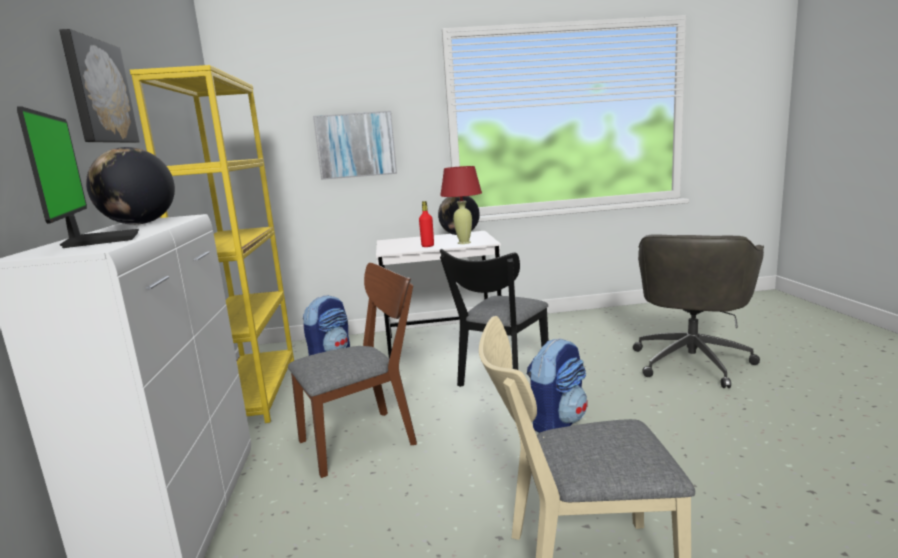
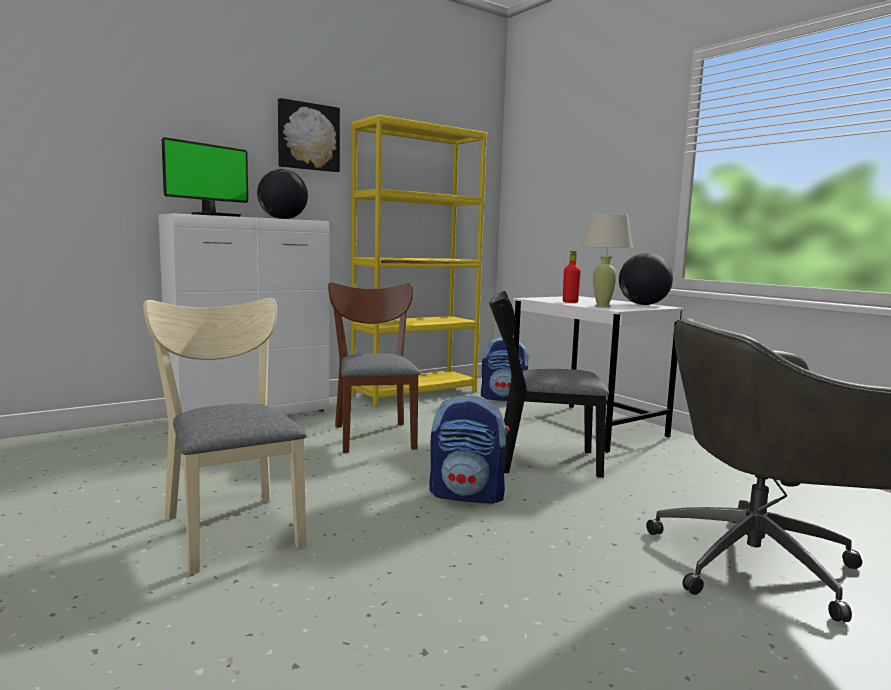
camera: 60 degrees right, 5 degrees down
brown chair [288,263,417,478] -> brown chair turned 135 degrees counterclockwise [328,282,420,453]
picture [313,111,397,180] -> none
red table lamp [440,166,482,244] -> beige table lamp [581,214,633,307]

